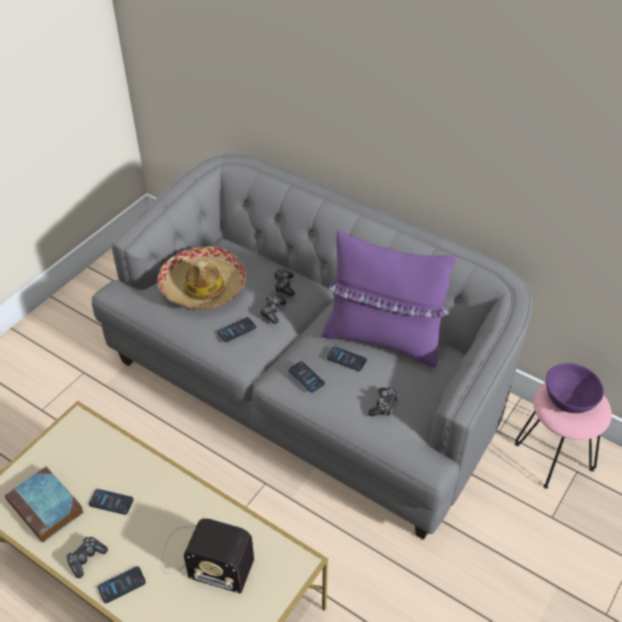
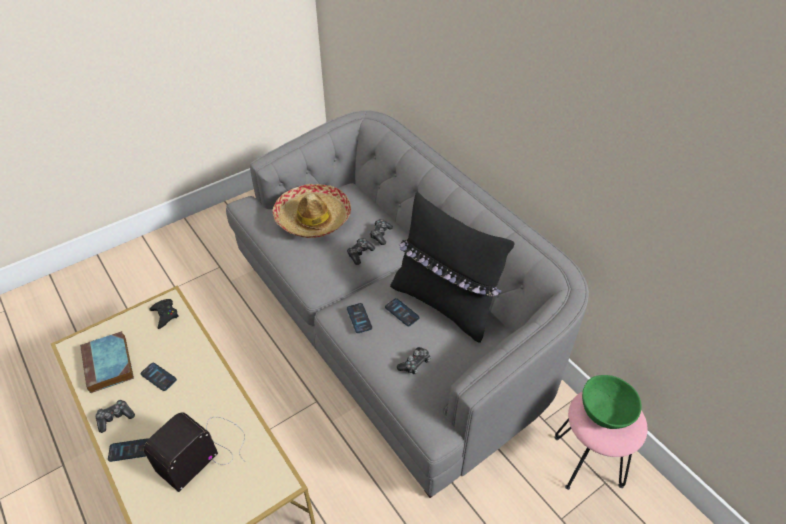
camera: 20 degrees right, 0 degrees up
radio [161,516,254,594] -> radio turned 90 degrees clockwise [144,412,245,492]
phone [218,317,256,342] -> none
purple pillow [321,230,457,367] -> black pillow [390,192,514,343]
purple bowl [546,363,604,413] -> green bowl [582,375,642,429]
none -> black game controller [149,299,179,329]

